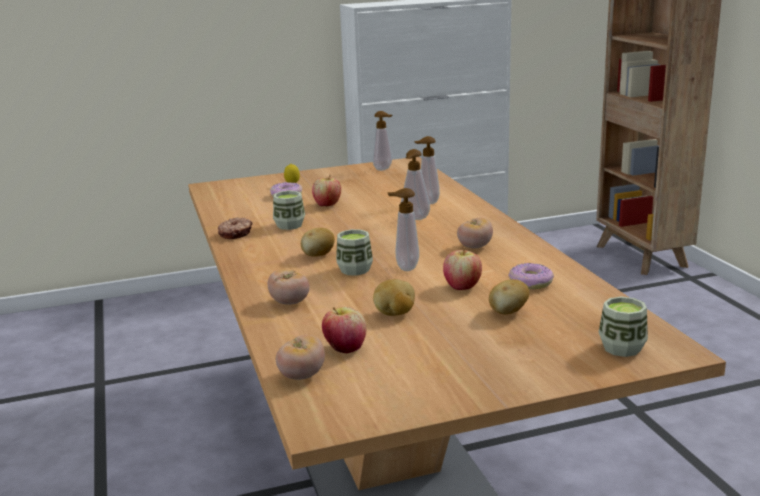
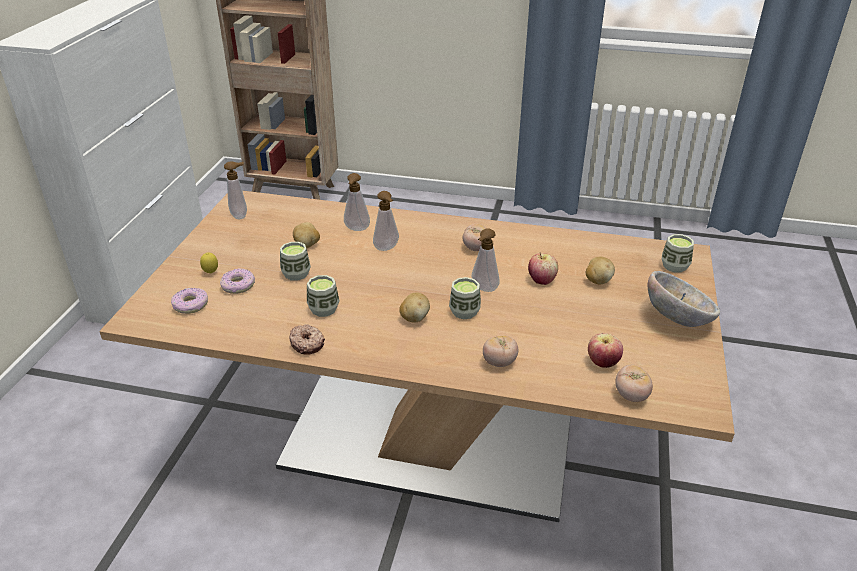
camera: 60 degrees left, 15 degrees up
apple [312,175,341,206] -> cup [280,242,311,281]
potato [373,279,415,316] -> potato moved to [293,222,320,248]
donut [509,263,554,289] -> donut moved to [171,288,208,314]
none -> bowl [648,271,720,327]

